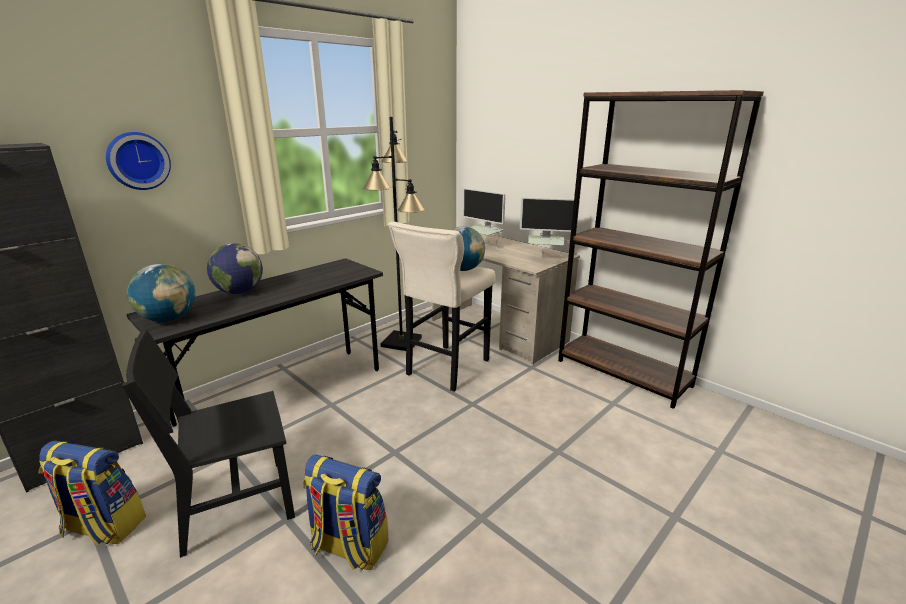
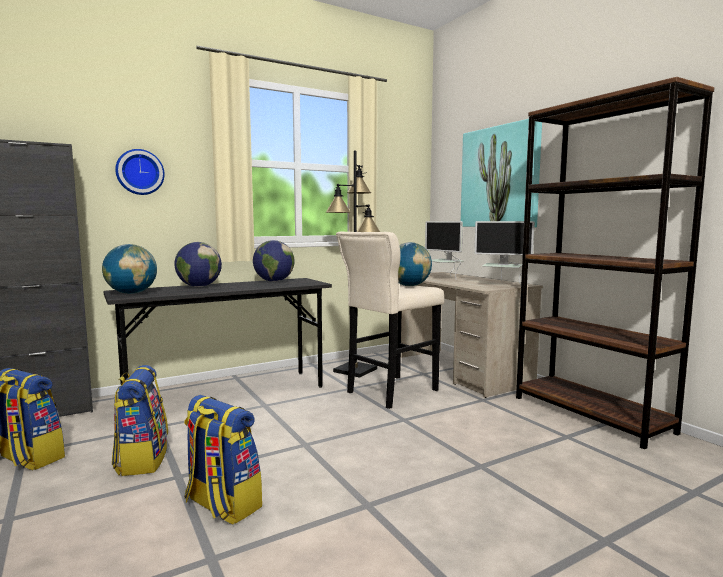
camera: 15 degrees right, 15 degrees down
black chair [122,330,295,558] -> backpack [112,365,168,476]
none -> globe [253,240,295,282]
none -> picture [461,119,542,227]

